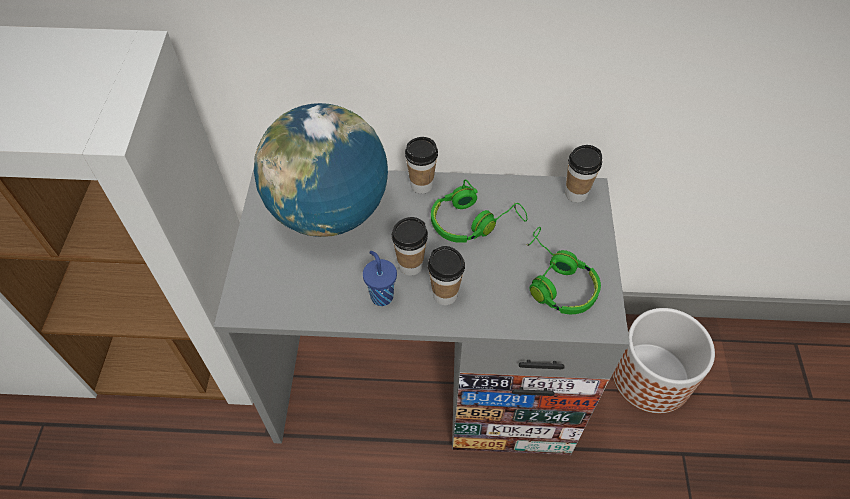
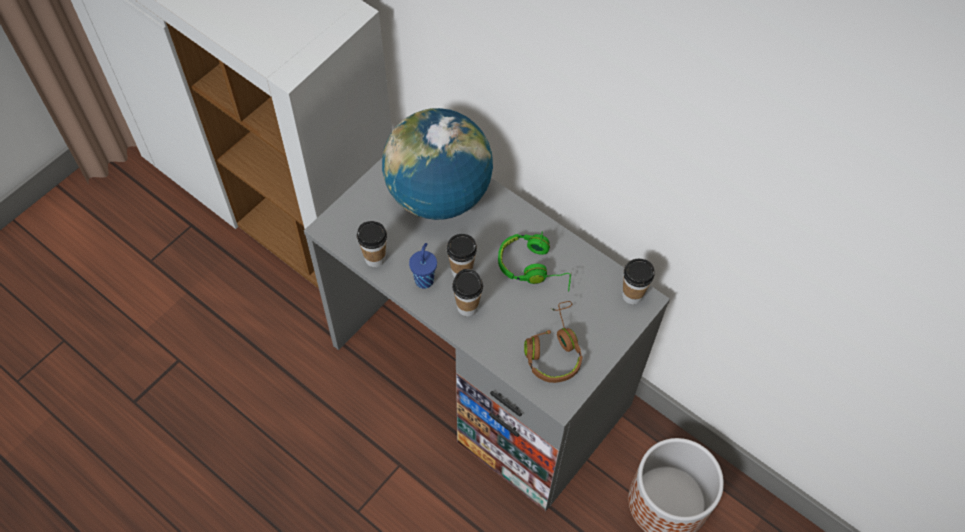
camera: 35 degrees right, 5 degrees up
cup [405,137,438,194] -> cup moved to [357,221,387,267]
green headphones [526,226,601,314] -> brown headphones [524,301,583,383]

